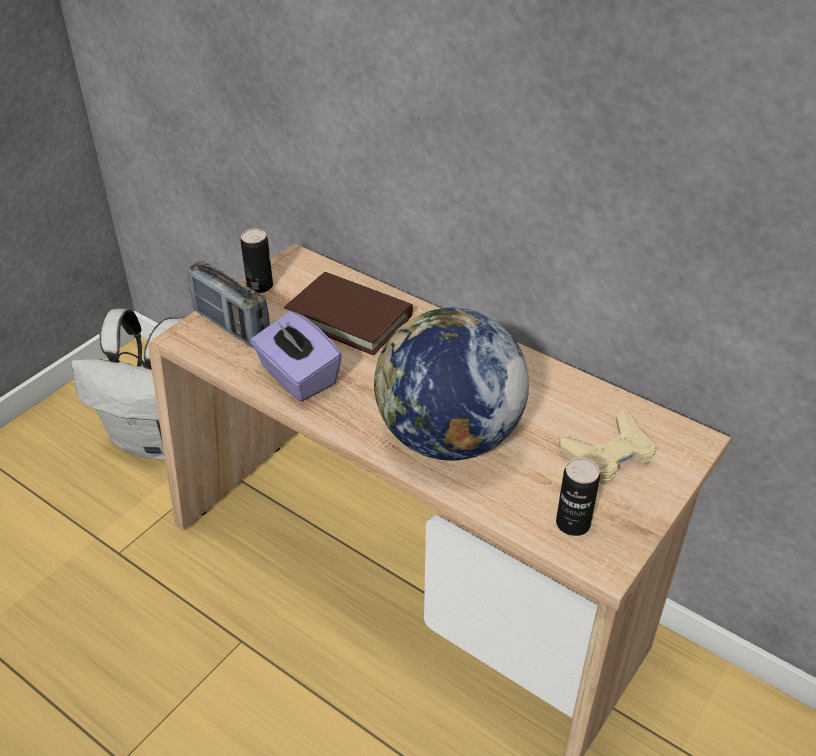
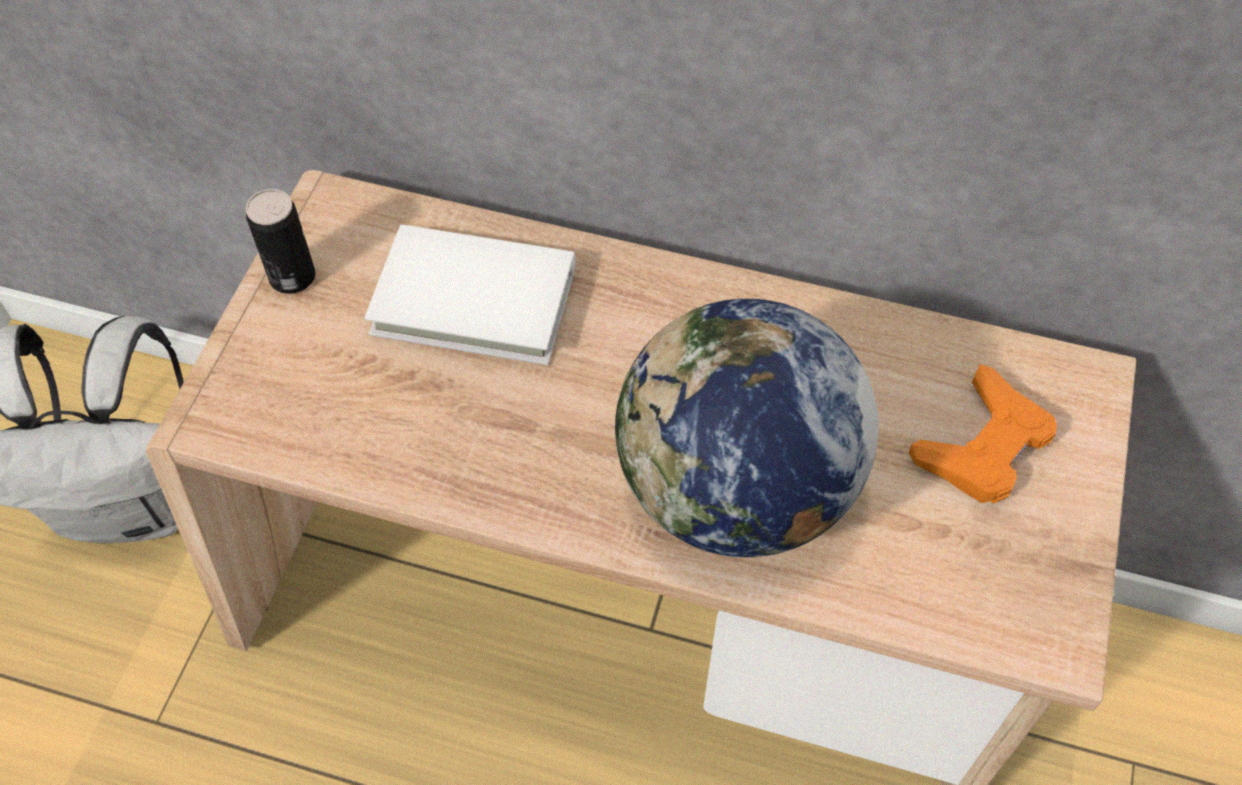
camera: 20 degrees left, 15 degrees up
radio [187,261,270,348] -> none
purple tissue box [251,311,342,401] -> none
brown book [284,272,413,355] -> white book [364,225,575,365]
can [556,458,600,536] -> none
beige game controller [559,410,657,484] -> orange game controller [909,364,1057,504]

